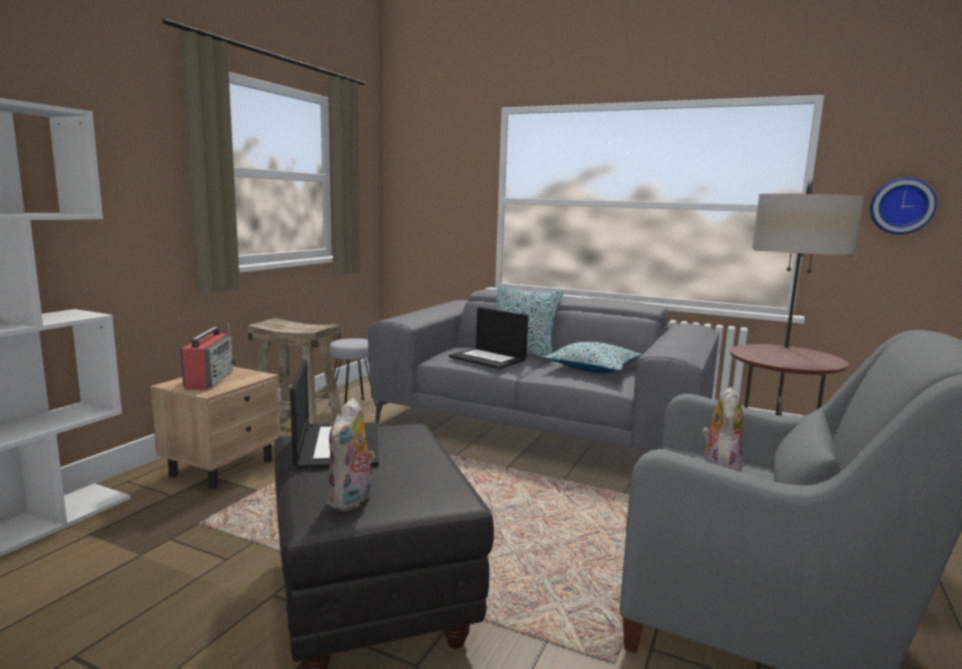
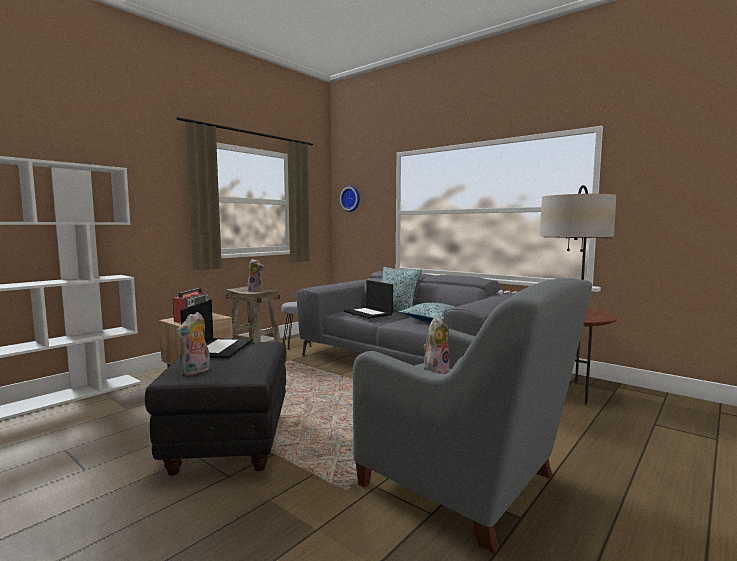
camera: 15 degrees right, 5 degrees down
wall clock [870,178,937,235] -> wall clock moved to [340,185,360,212]
none -> plush toy [248,259,264,292]

